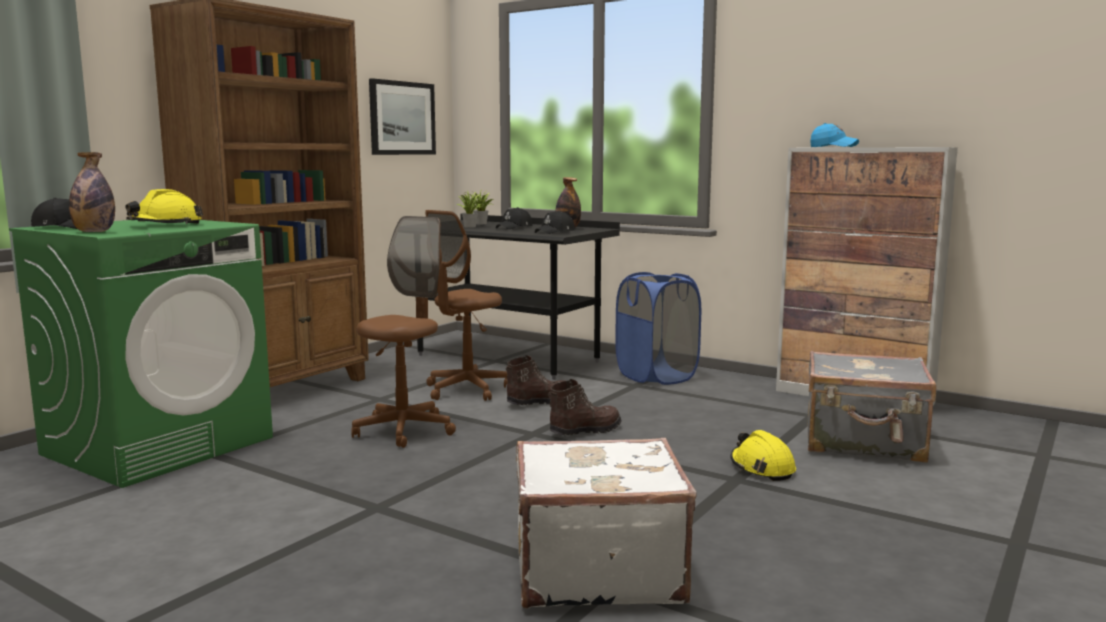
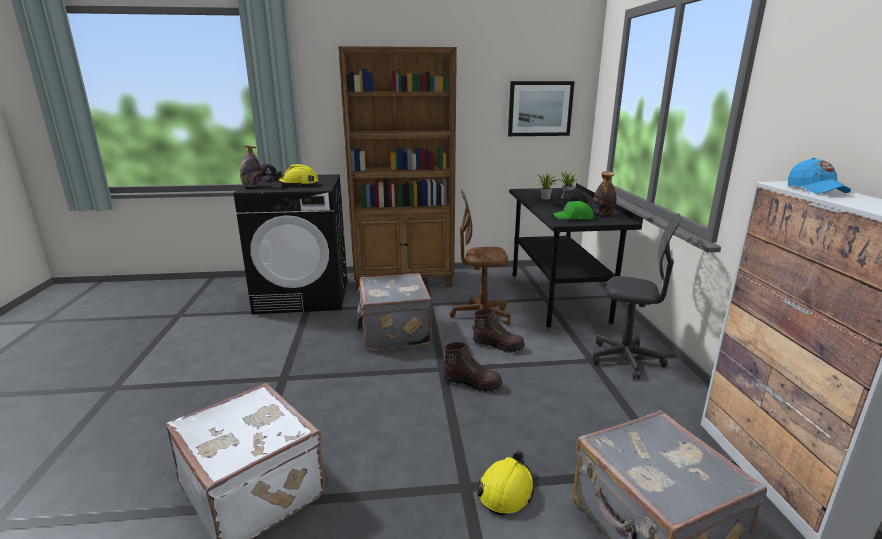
camera: 50 degrees right, 10 degrees up
green washing machine [9,220,273,488] -> black washing machine [234,174,347,314]
brown office chair [351,216,456,448] -> grey suitcase [357,273,432,351]
black cap [535,211,575,234] -> green cap [553,201,593,219]
blue laundry basket [615,272,701,385] -> grey office chair [592,213,681,379]

